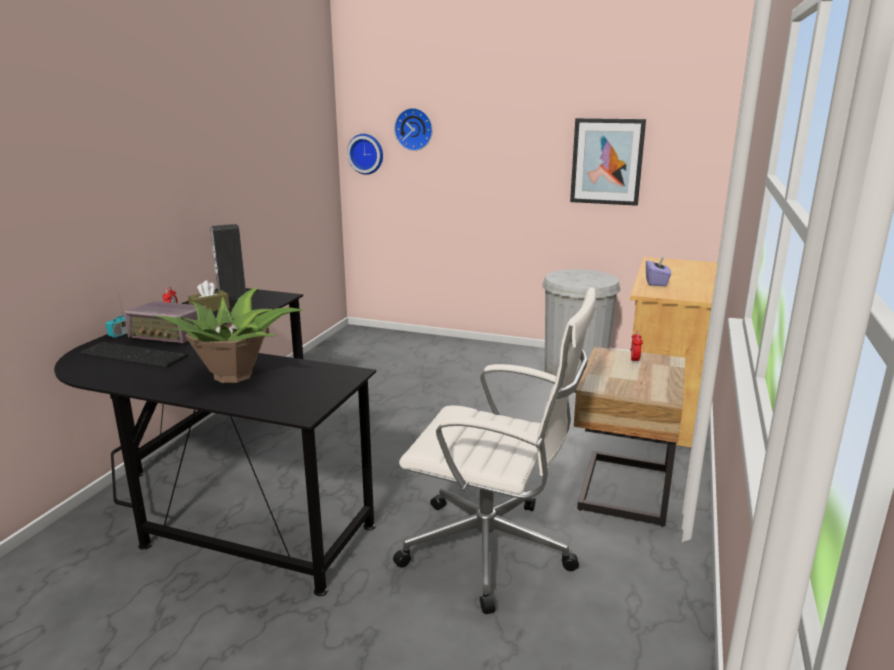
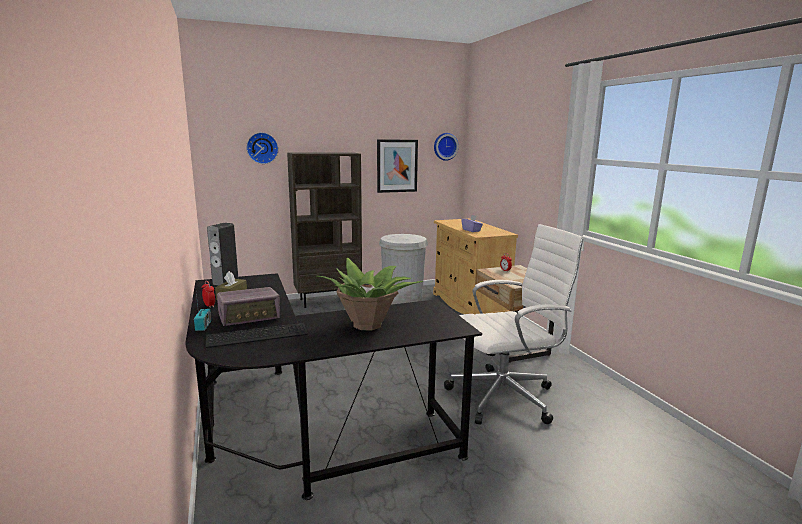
camera: 40 degrees left, 5 degrees down
wall clock [347,134,383,175] -> wall clock moved to [434,133,459,161]
none -> brown bookcase [287,152,362,308]

